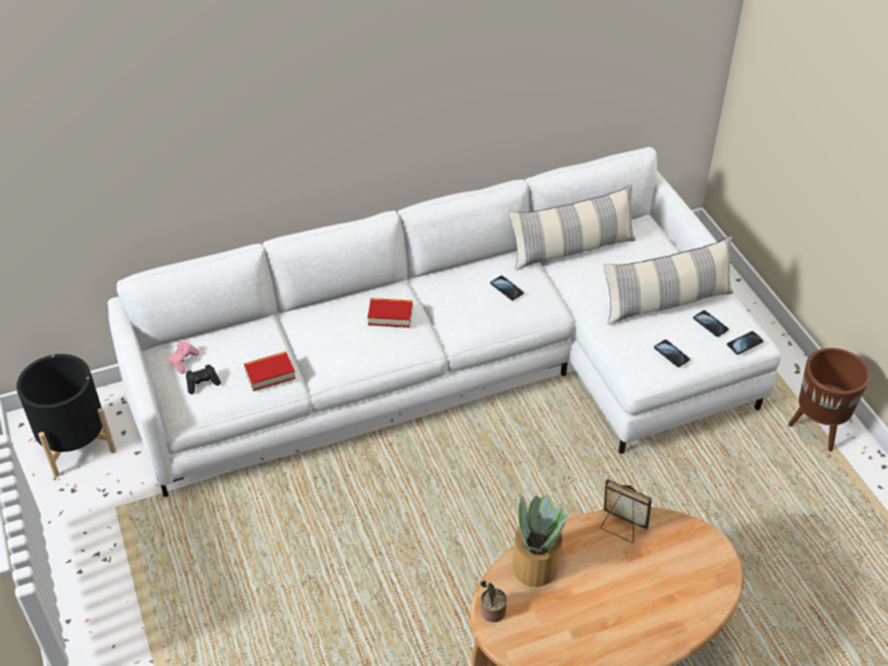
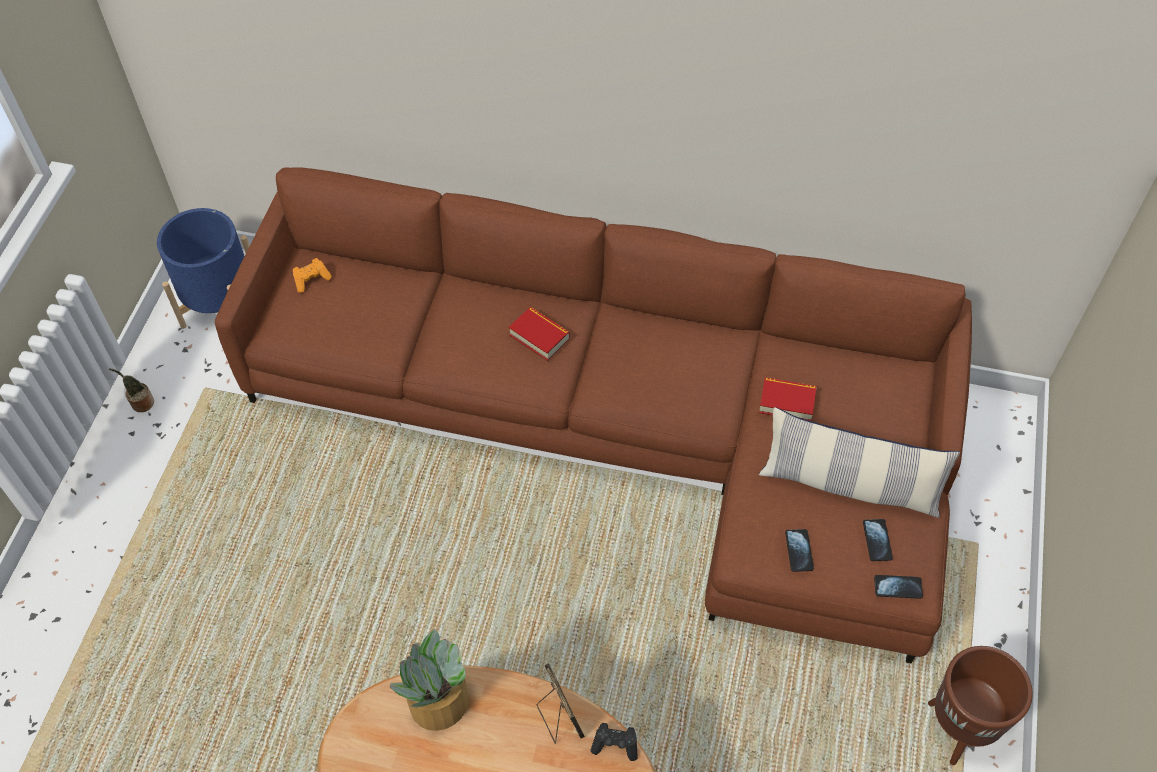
camera: 35 degrees right, 10 degrees up
black planter [17,354,116,477] -> blue planter [157,208,250,329]
white sofa [108,147,781,497] -> brown sofa [215,167,972,663]
pink game controller [167,341,199,374] -> orange game controller [293,258,332,293]
black game controller [186,364,221,394] -> black game controller moved to [590,723,638,761]
book [244,352,296,391] -> book moved to [759,377,817,421]
potted plant [480,580,507,622] -> potted plant moved to [109,368,154,412]
phone [490,276,524,300] -> none
pillow [509,185,636,270] -> none

